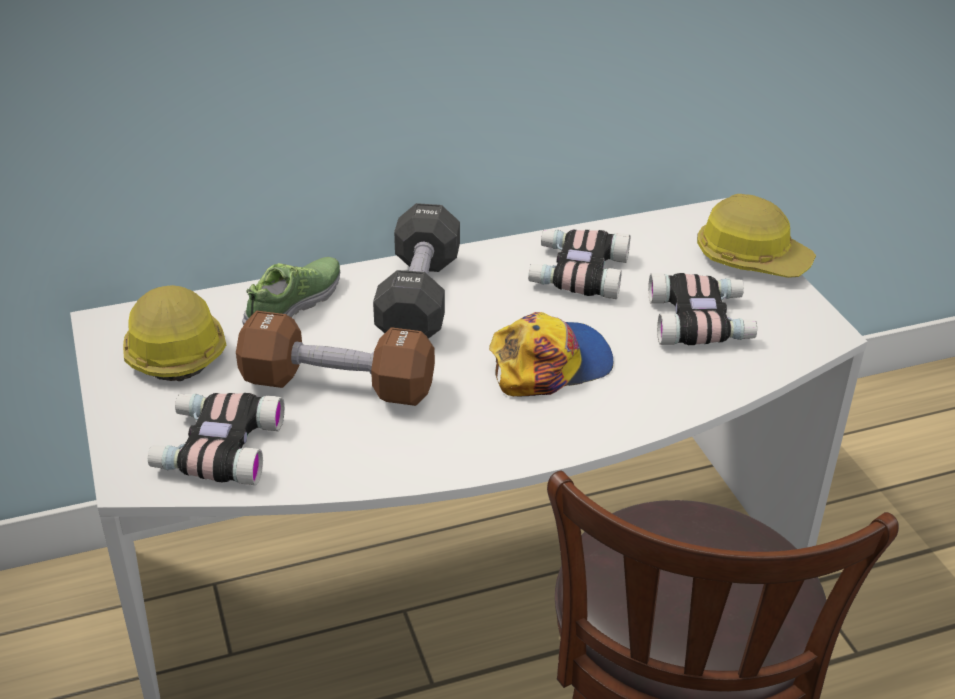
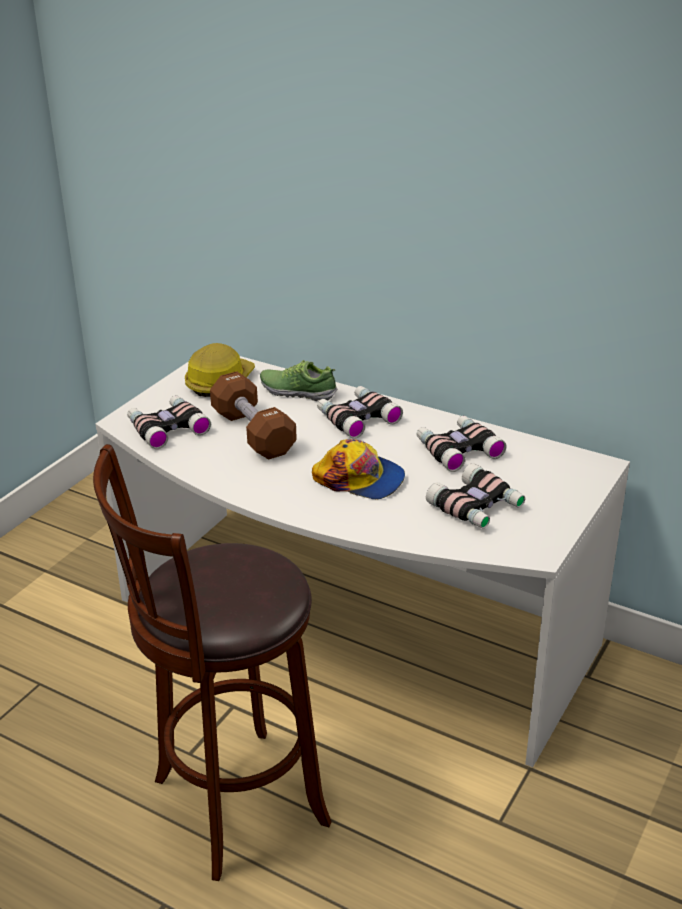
camera: 50 degrees right, 5 degrees down
shoe [242,257,340,325] -> shoe turned 150 degrees counterclockwise [260,360,337,401]
black dumbbell [373,203,460,339] -> binoculars [317,386,403,439]
hard hat [697,194,816,278] -> none

